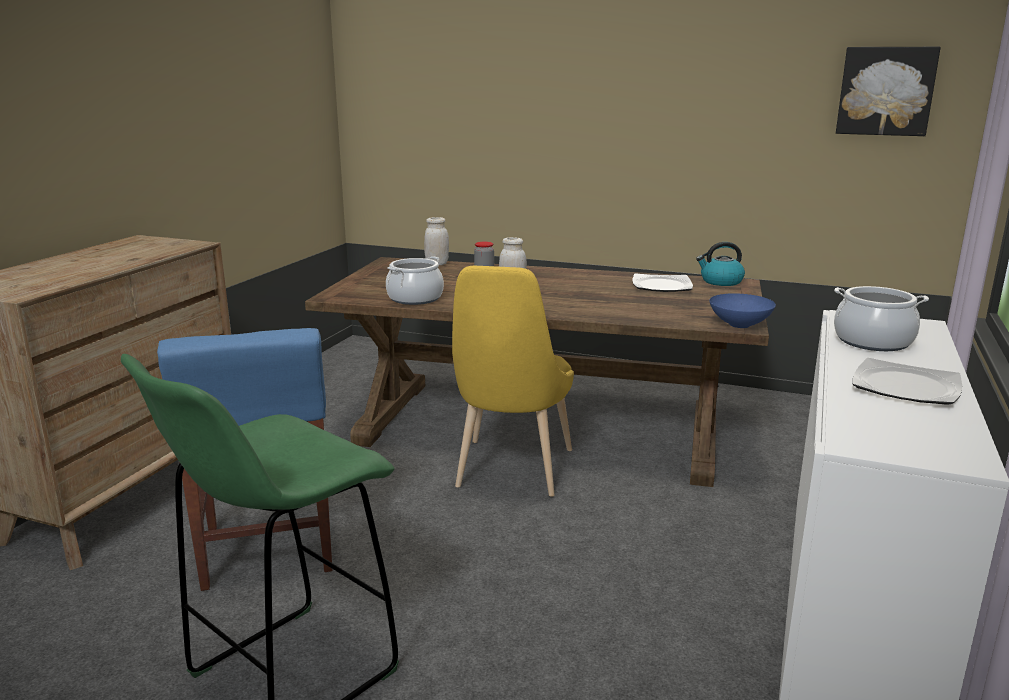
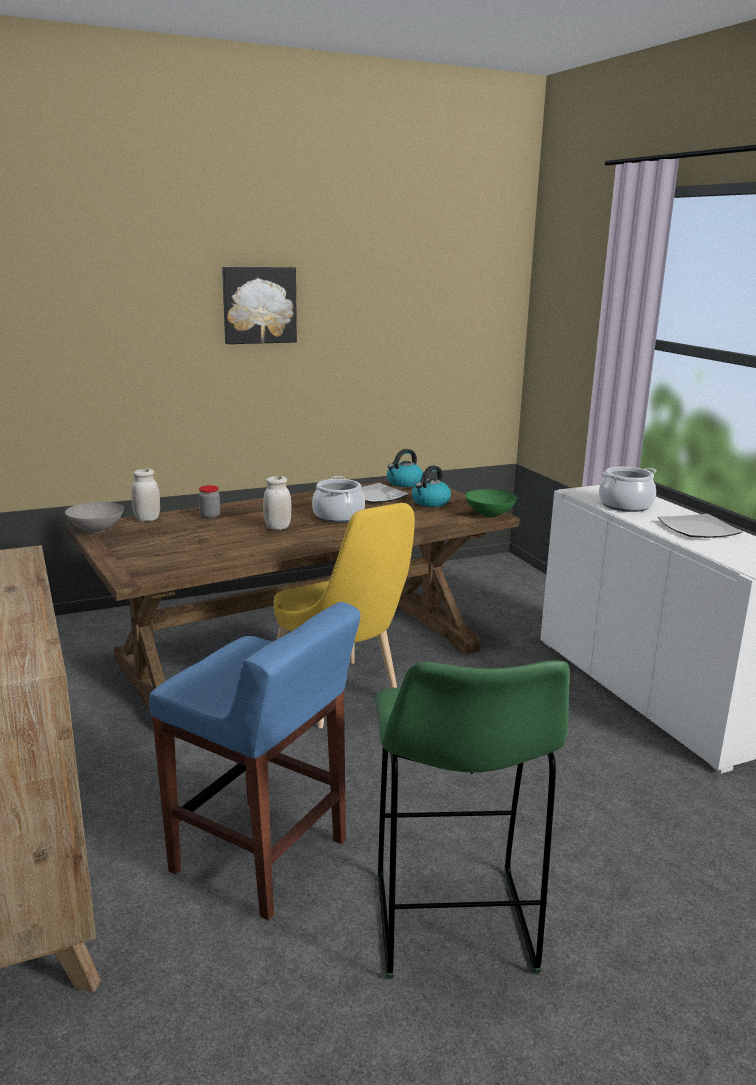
camera: 45 degrees left, 0 degrees up
cooking pot [386,256,444,305] -> cooking pot moved to [312,476,365,522]
blue bowl [709,293,776,328] -> green bowl [465,489,517,518]
picture [836,47,941,136] -> picture moved to [222,267,297,344]
none -> grey bowl [65,502,124,533]
none -> kettle [412,466,451,507]

